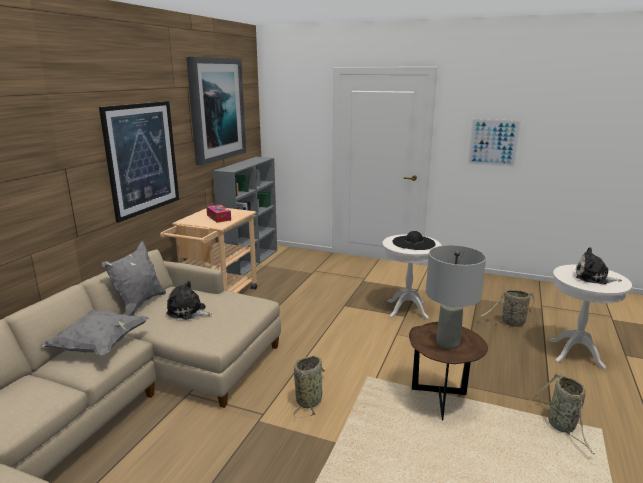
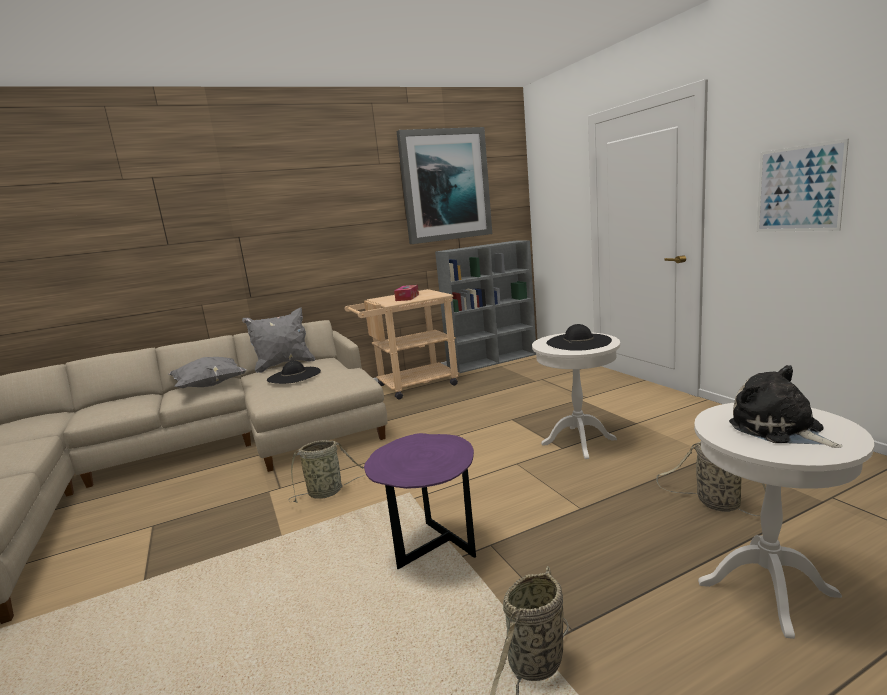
camera: 45 degrees right, 5 degrees down
picture [99,101,179,223] -> none
plush toy [166,280,212,320] -> black hat [267,361,321,384]
brown side table [409,322,488,421] -> purple side table [364,433,476,569]
grey table lamp [426,245,486,349] -> none

